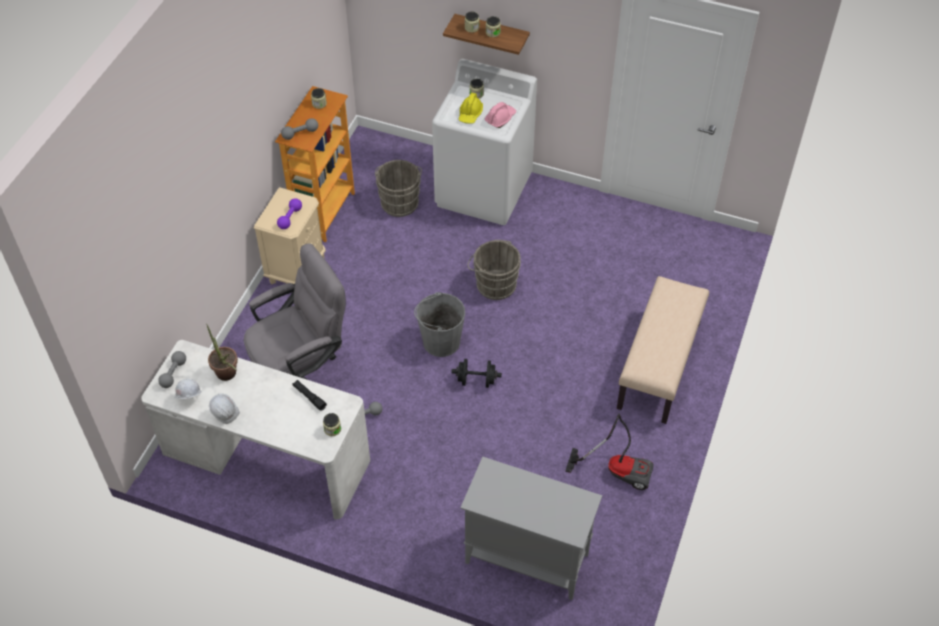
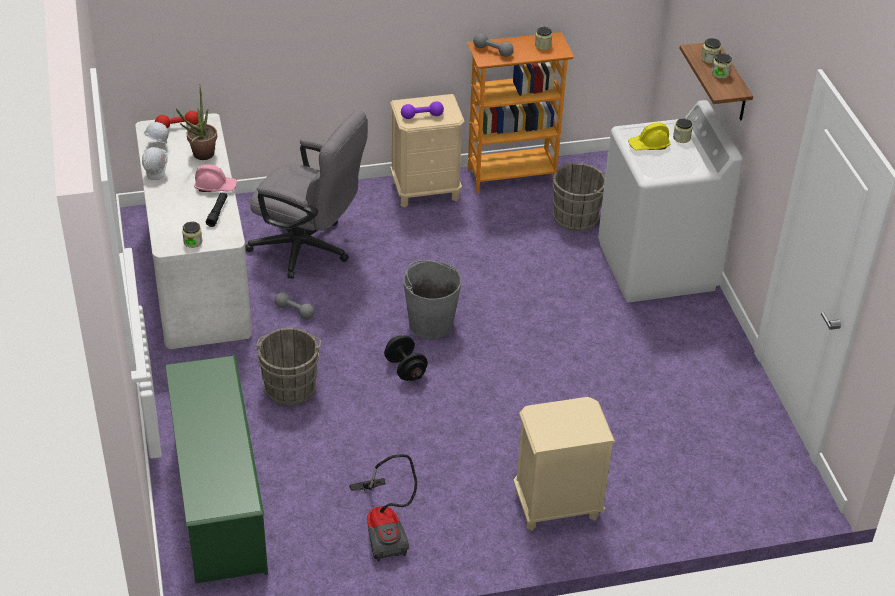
camera: 55 degrees right, 10 degrees down
grey dumbbell [158,351,186,388] -> red dumbbell [155,111,198,129]
grey cabinet [460,457,602,600] -> green shoe rack [165,355,268,584]
grey bucket [468,240,521,300] -> grey bucket moved to [256,328,321,406]
pink hard hat [485,102,516,128] -> pink hard hat moved to [194,164,237,192]
beige bench [617,276,709,424] -> beige nightstand [513,397,615,531]

